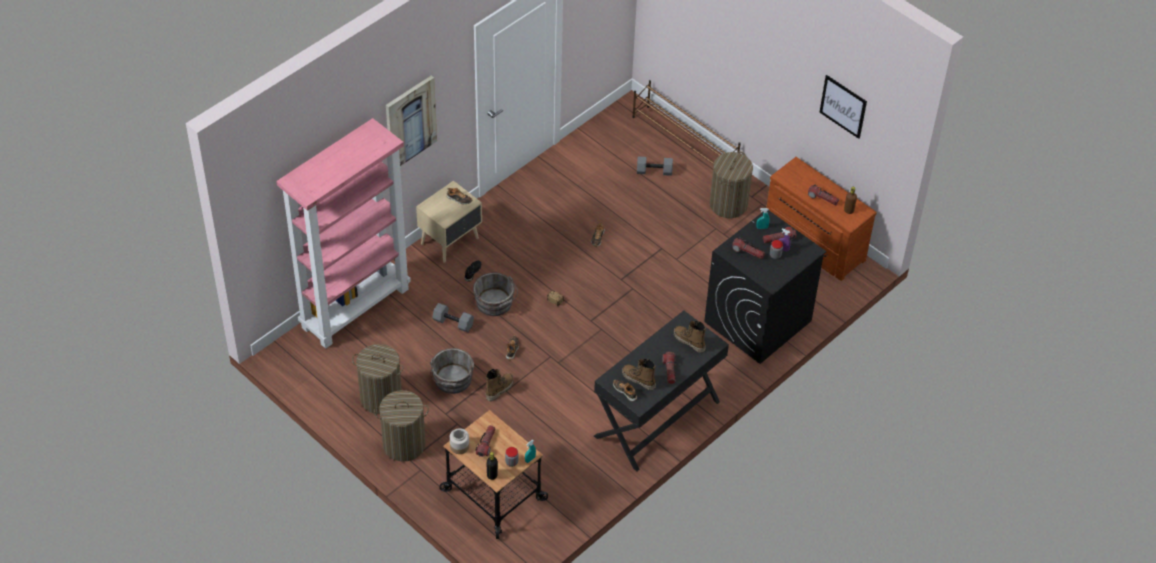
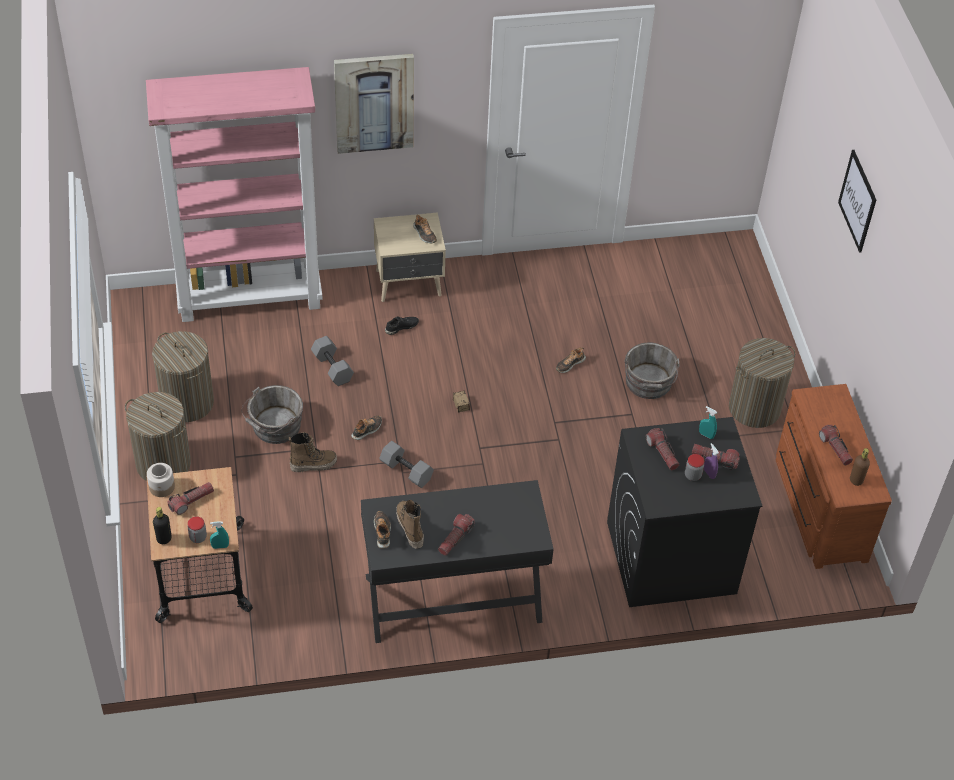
camera: 35 degrees right, 0 degrees up
grey bucket [473,272,518,316] -> grey bucket moved to [624,343,680,399]
brown shoe rack [632,80,741,164] -> none
grey dumbbell [637,156,673,176] -> grey dumbbell moved to [379,441,434,488]
boot [674,321,706,353] -> none
picture [819,75,867,139] -> picture moved to [838,150,876,253]

